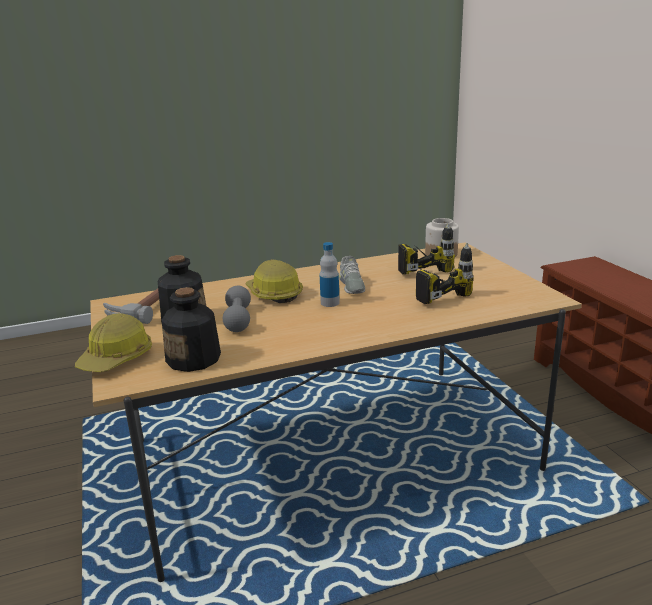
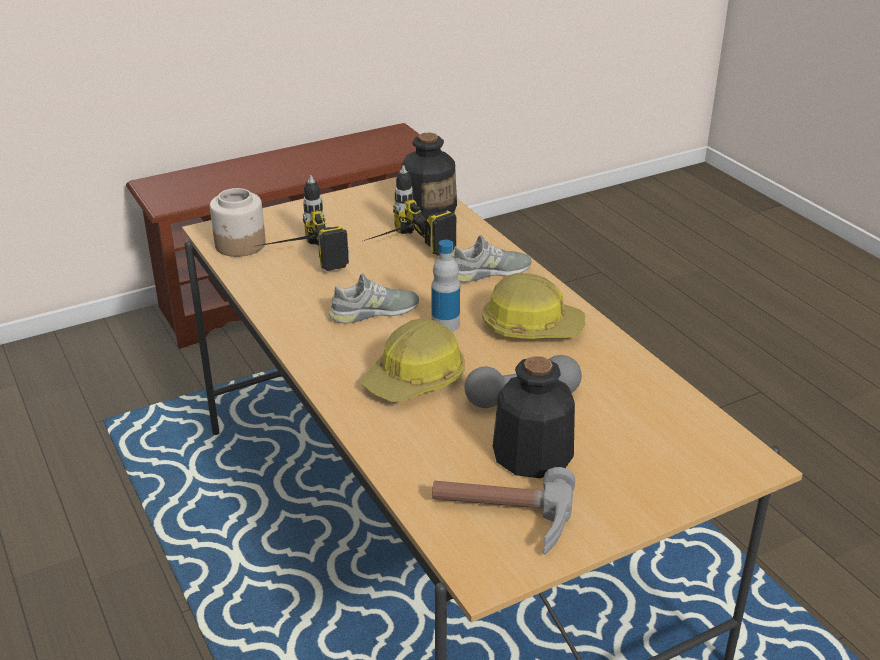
camera: 100 degrees left, 10 degrees up
hard hat [75,313,152,372] -> hard hat moved to [482,273,586,339]
bottle [162,287,221,372] -> bottle moved to [401,133,457,220]
none -> grey shoe [453,235,532,283]

